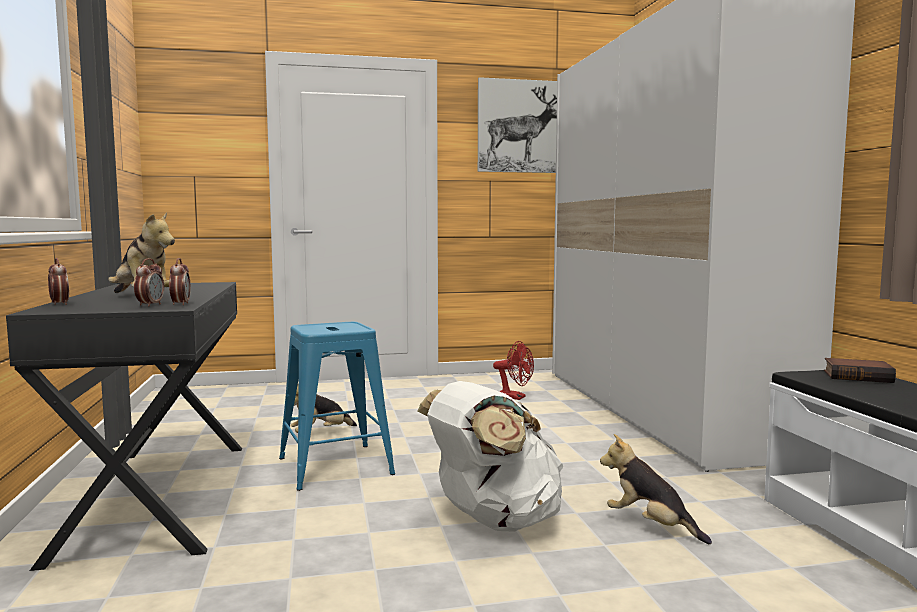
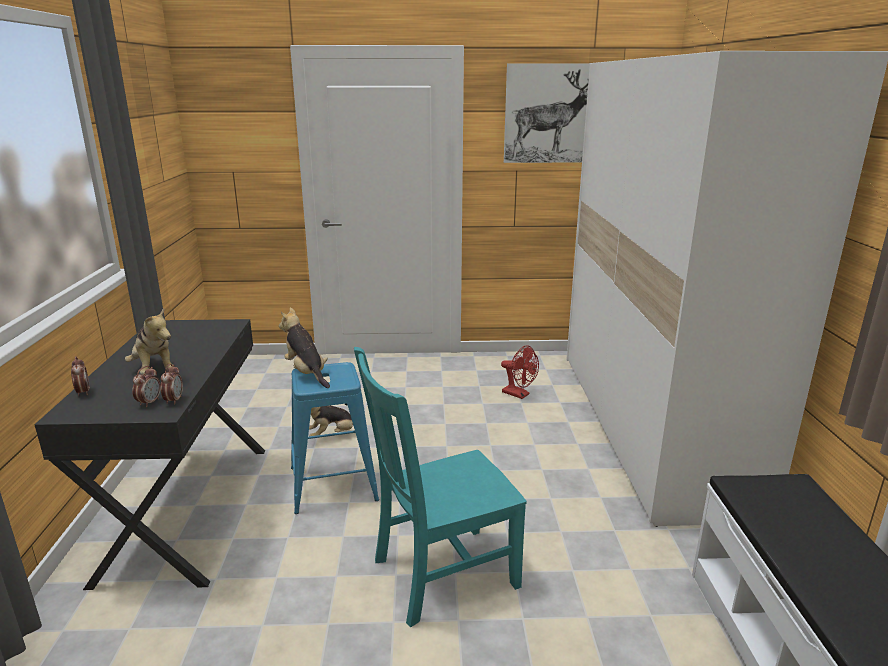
camera: 10 degrees right, 15 degrees up
white backpack [417,381,563,532] -> turquoise chair [354,347,527,627]
plush toy [600,434,712,544] -> plush toy moved to [279,307,330,388]
book [824,358,896,383] -> none

